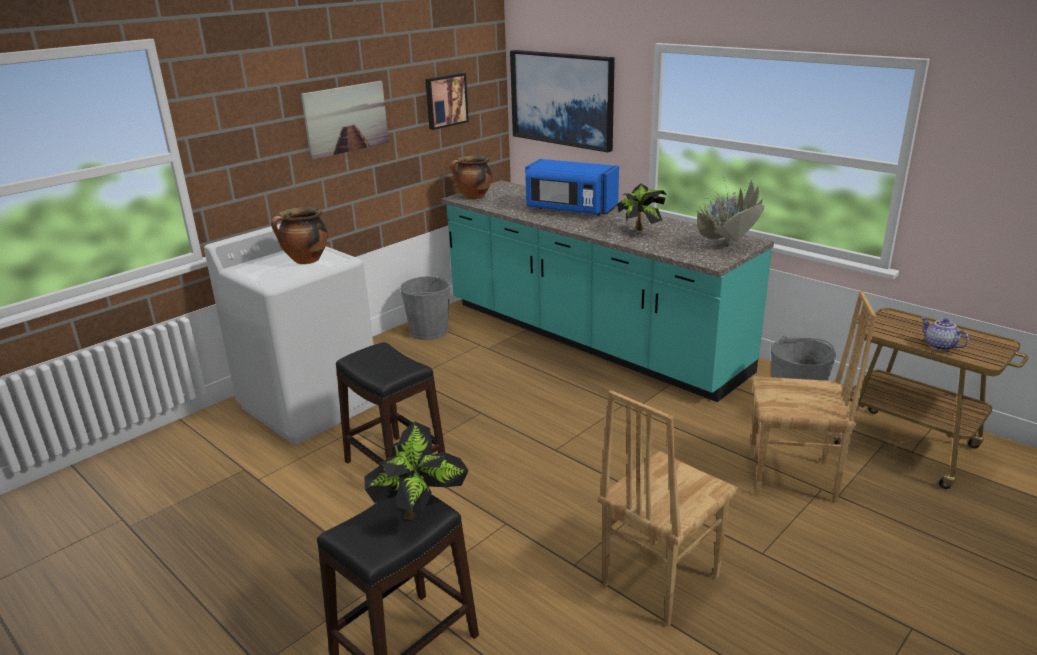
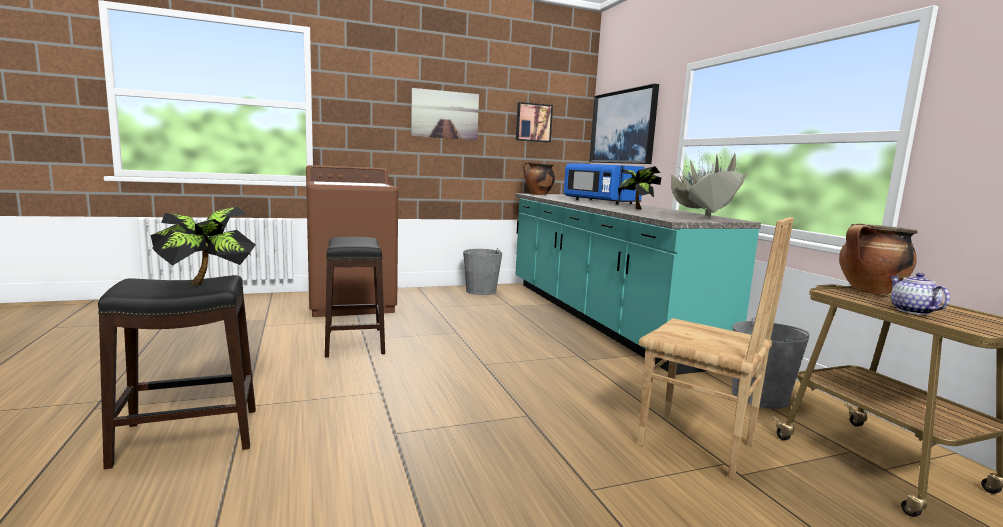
camera: 25 degrees right, 15 degrees down
white washing machine [204,224,376,445] -> brown washing machine [306,165,398,317]
cooking pot [271,207,327,264] -> cooking pot moved to [839,224,918,295]
brown chair [598,390,738,627] -> none

